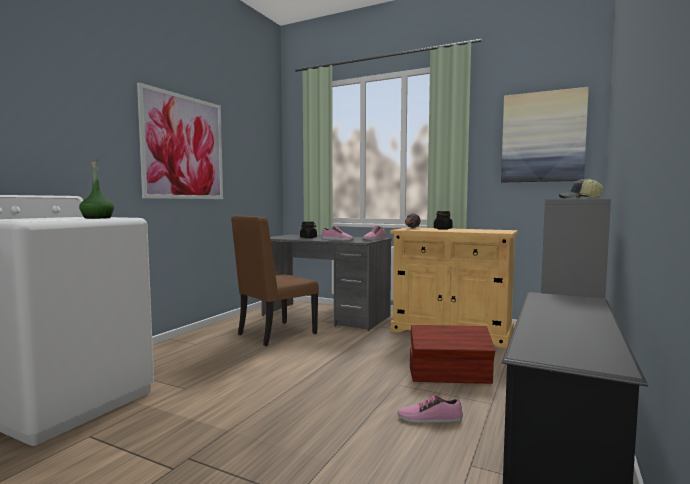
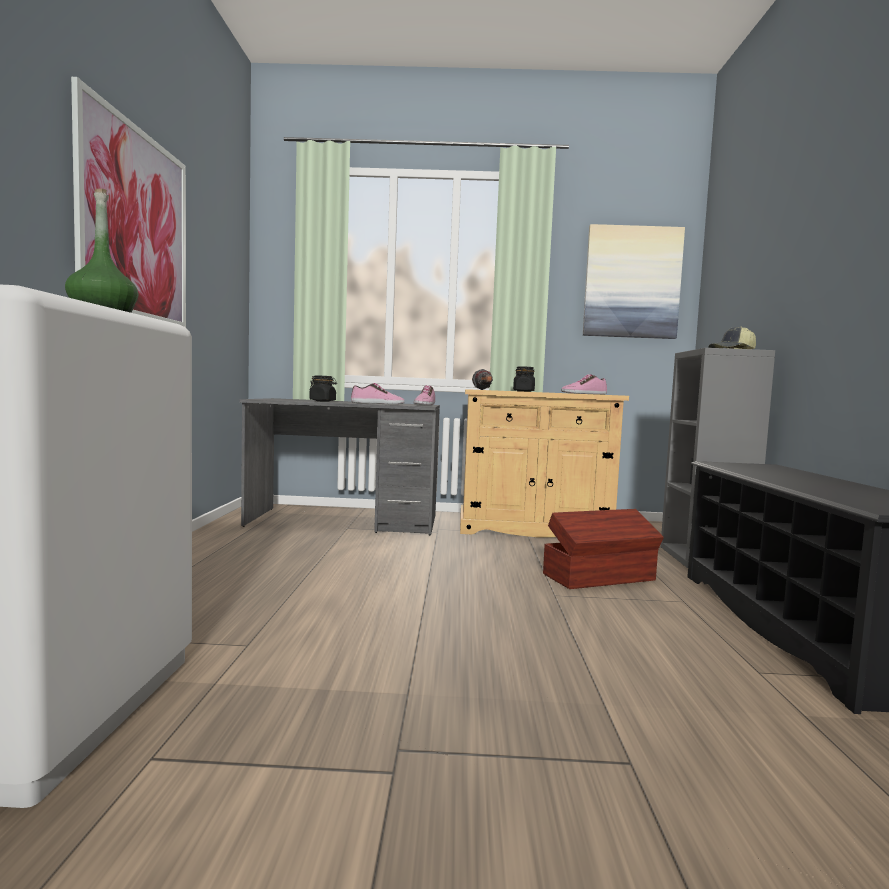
camera: 25 degrees left, 0 degrees up
brown chair [231,216,319,346] -> none
shoe [398,395,463,423] -> shoe moved to [561,374,607,395]

